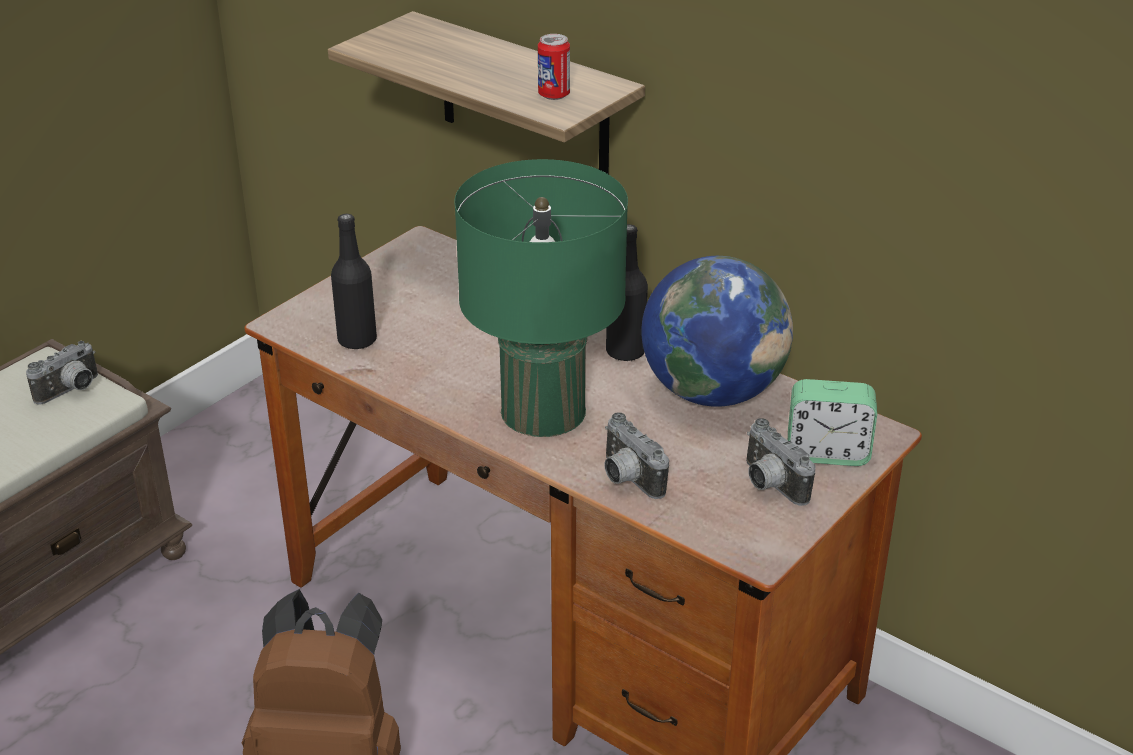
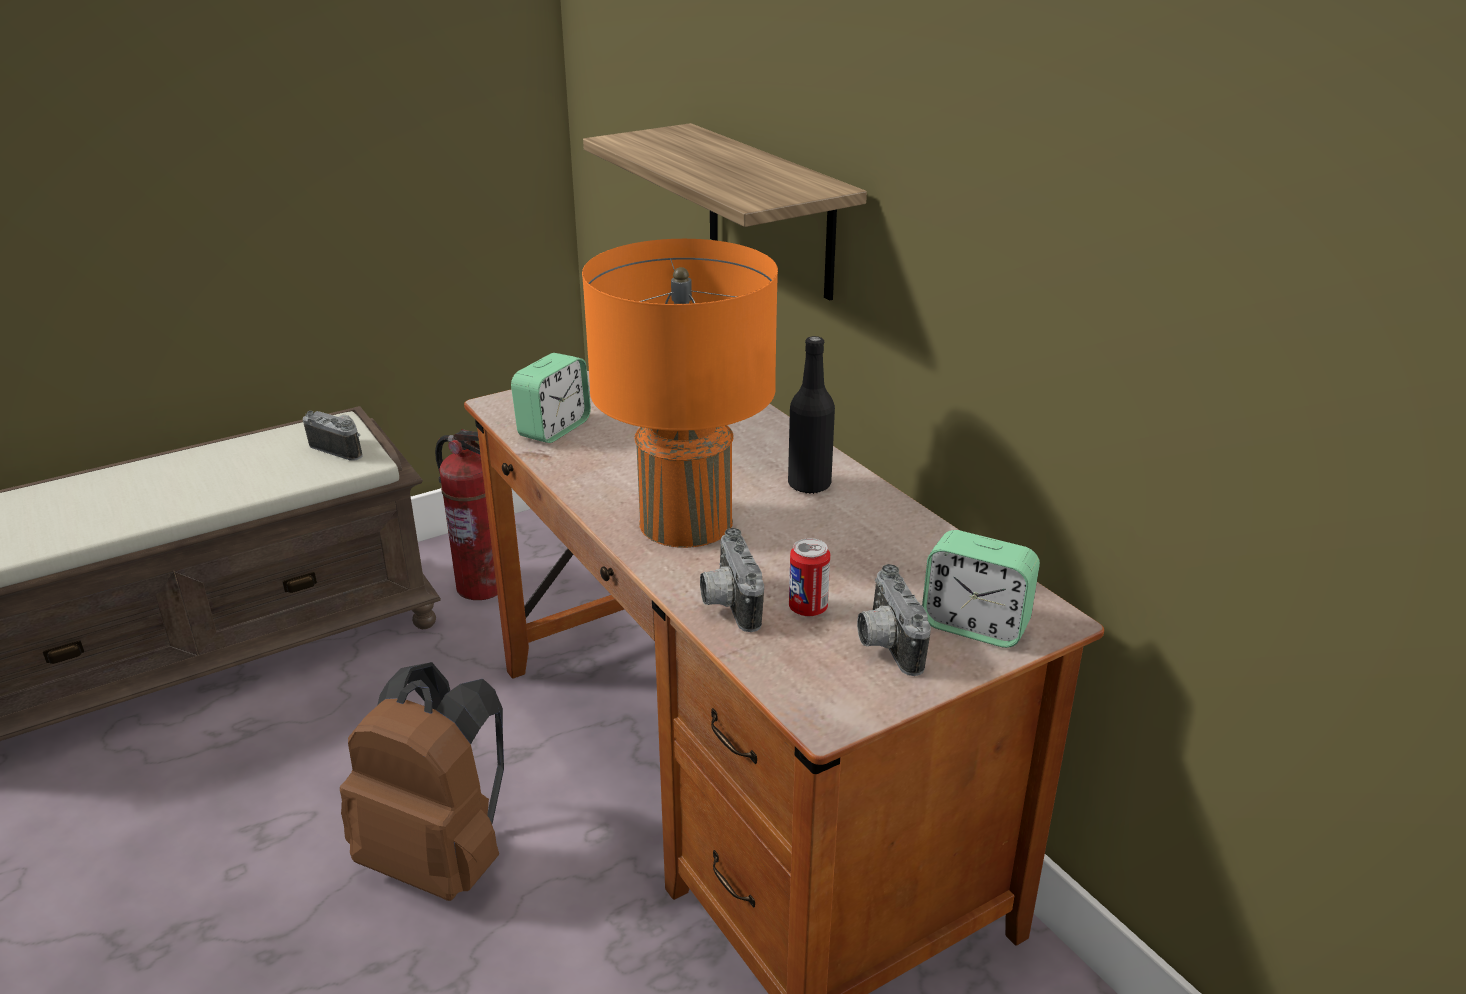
camera: 20 degrees right, 5 degrees down
camera [26,341,98,405] -> camera turned 120 degrees counterclockwise [303,411,363,461]
black bottle [331,214,377,349] -> alarm clock [511,353,591,443]
green table lamp [454,159,628,437] -> orange table lamp [582,239,778,548]
can [538,34,570,100] -> can moved to [789,538,830,616]
globe [641,256,793,407] -> none
none -> fire extinguisher [435,429,498,600]

